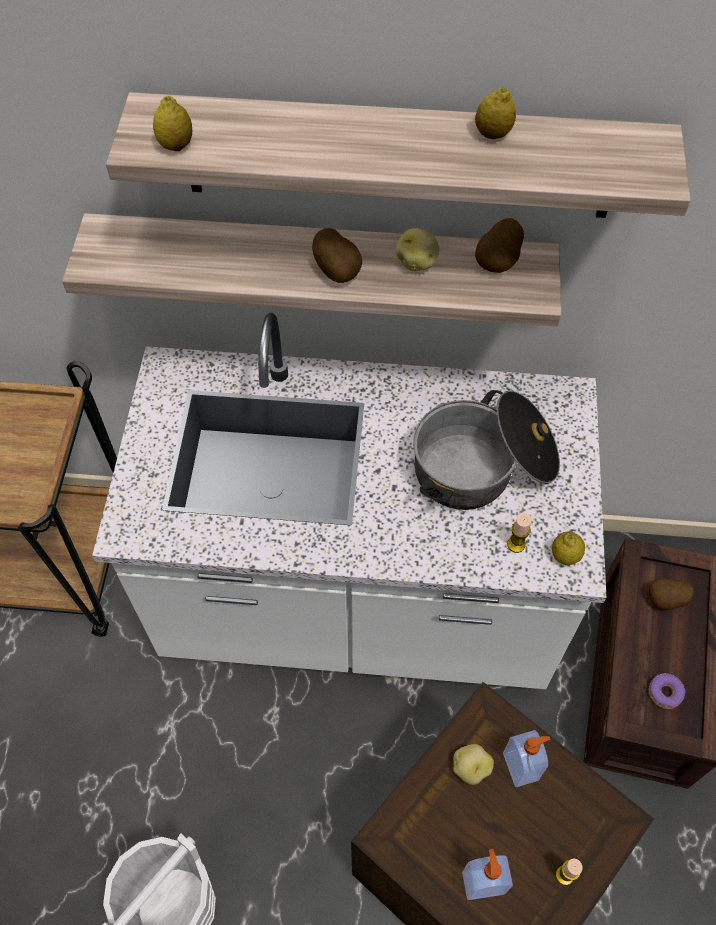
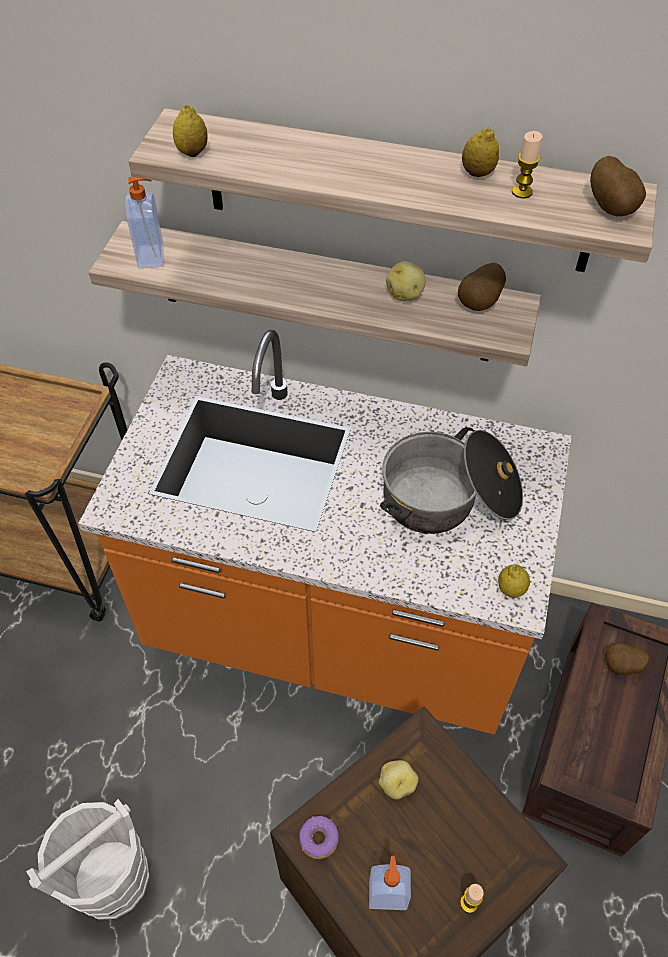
camera: 10 degrees right, 5 degrees down
white counter [92,313,606,689] -> orange counter [78,330,572,734]
potato [312,228,362,283] -> potato moved to [590,156,646,216]
soap dispenser [503,730,551,787] -> soap dispenser moved to [125,176,164,268]
candle [507,513,532,553] -> candle moved to [512,131,542,199]
donut [649,673,685,709] -> donut moved to [299,816,339,859]

